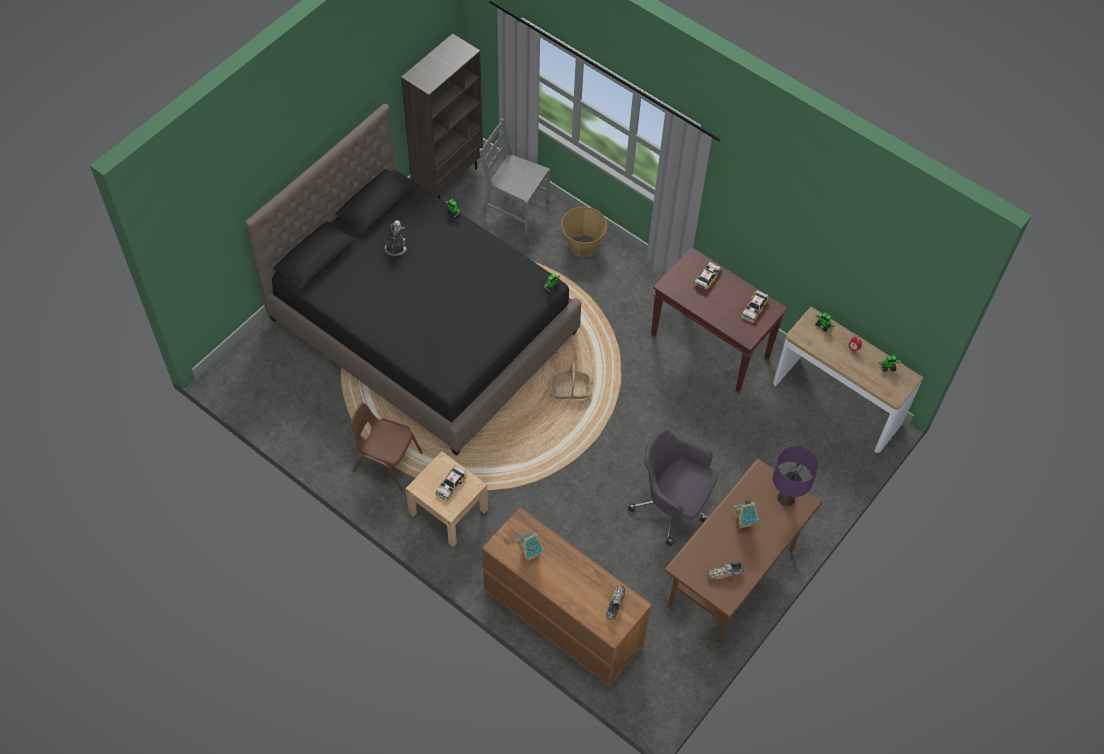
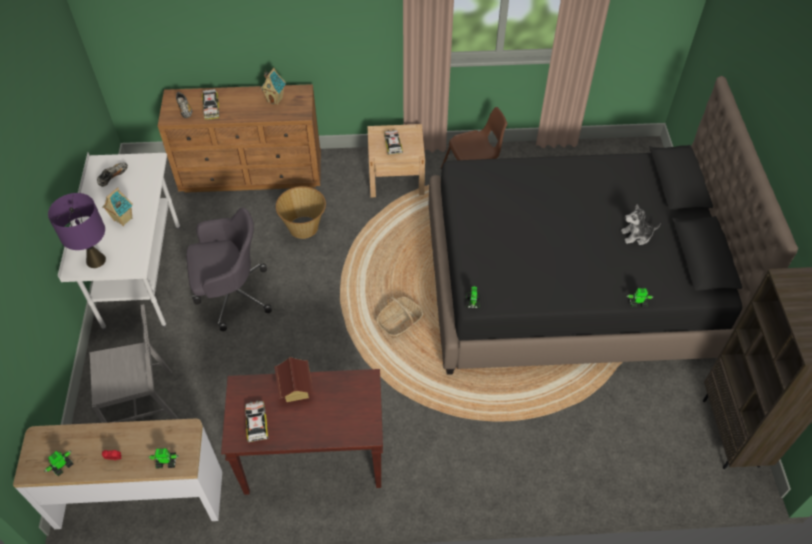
camera: 140 degrees right, 5 degrees down
plush toy [385,220,407,256] -> plush toy turned 120 degrees clockwise [621,204,661,245]
grey chair [479,118,550,234] -> grey chair moved to [89,304,178,423]
basket [561,207,607,256] -> basket moved to [276,186,326,239]
brown desk [664,459,823,643] -> white desk [58,152,180,330]
toy car [694,262,721,290] -> toy car moved to [202,89,219,120]
none -> toy house [274,357,313,402]

